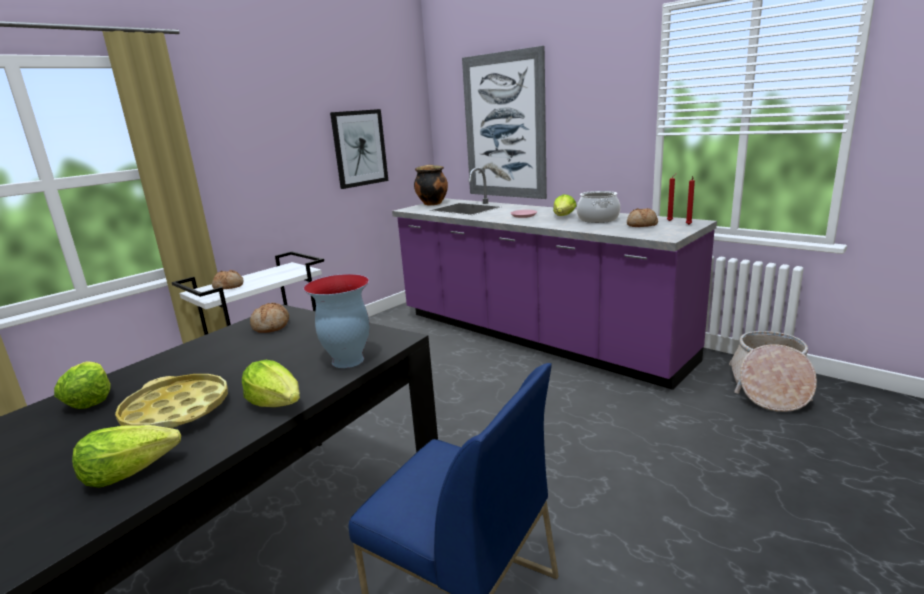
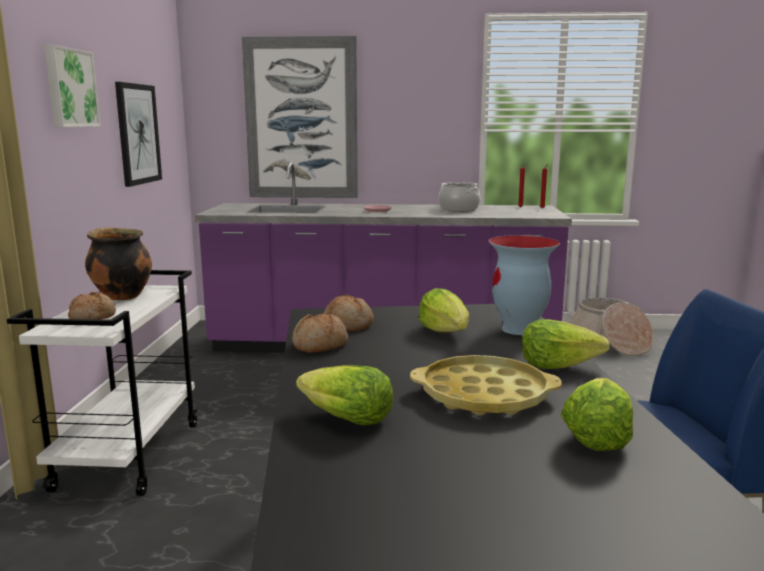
camera: 40 degrees left, 5 degrees down
cooking pot [414,165,448,206] -> cooking pot moved to [85,227,152,301]
lettuce [553,194,577,216] -> lettuce moved to [419,288,469,332]
bread [627,208,658,227] -> bread moved to [292,313,348,353]
none -> picture [44,45,101,127]

